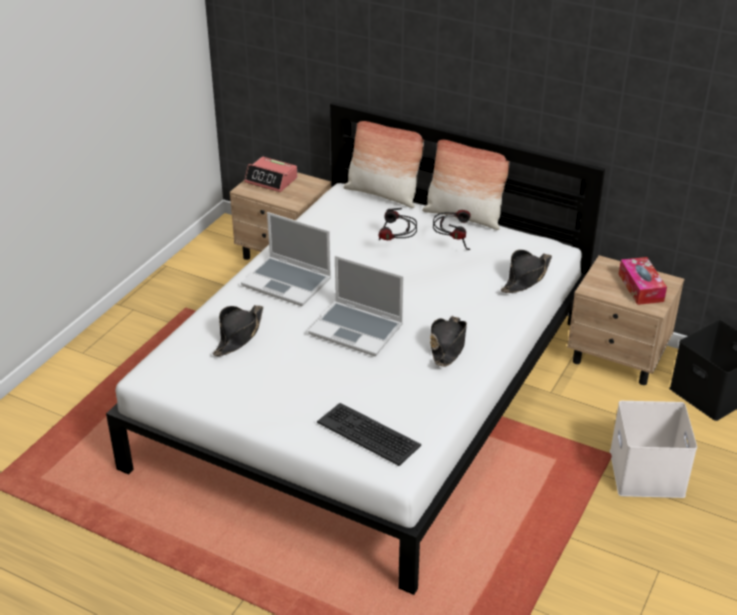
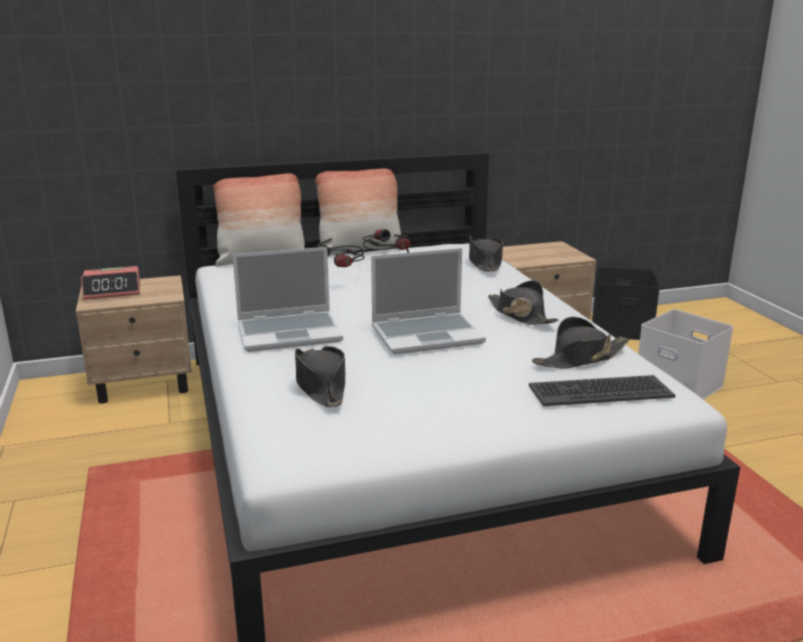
camera: 45 degrees left, 15 degrees down
tissue box [619,257,667,305] -> none
none -> black hat [532,317,629,368]

